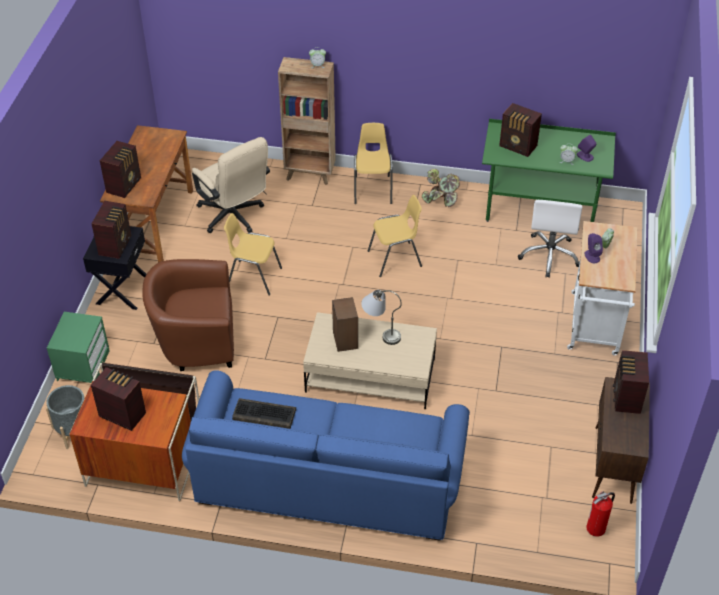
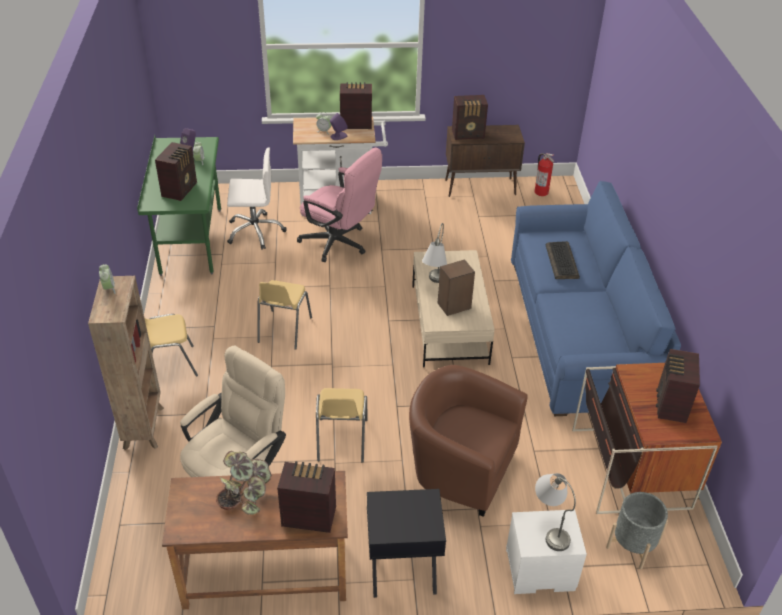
camera: 105 degrees left, 5 degrees down
green nightstand [47,312,110,383] -> white nightstand [506,509,587,594]
radio [91,201,131,259] -> radio moved to [340,82,372,129]
brown armchair [142,259,234,371] -> brown armchair turned 135 degrees clockwise [409,365,528,517]
keyboard [232,398,296,429] -> keyboard moved to [546,241,580,279]
yellow chair [368,195,422,277] -> yellow chair turned 135 degrees counterclockwise [257,280,312,350]
potted plant [422,169,460,207] -> potted plant moved to [216,451,272,515]
none -> pink office chair [297,148,382,262]
none -> grey table lamp [535,473,576,551]

